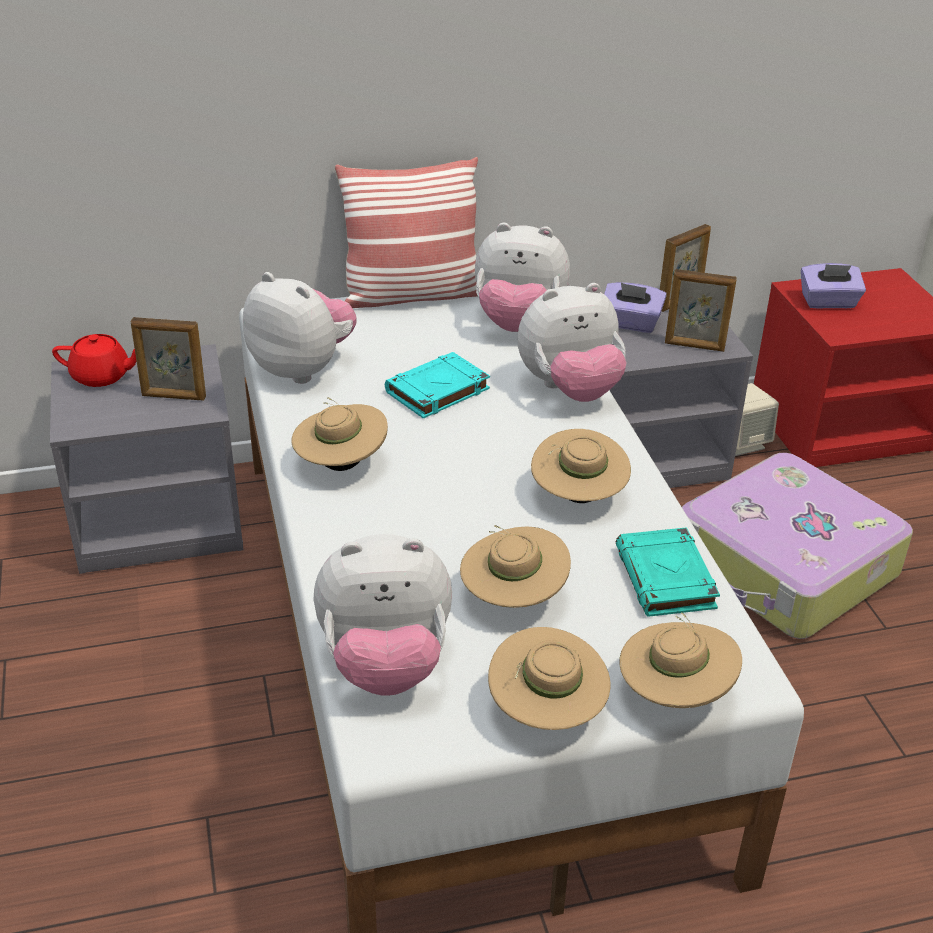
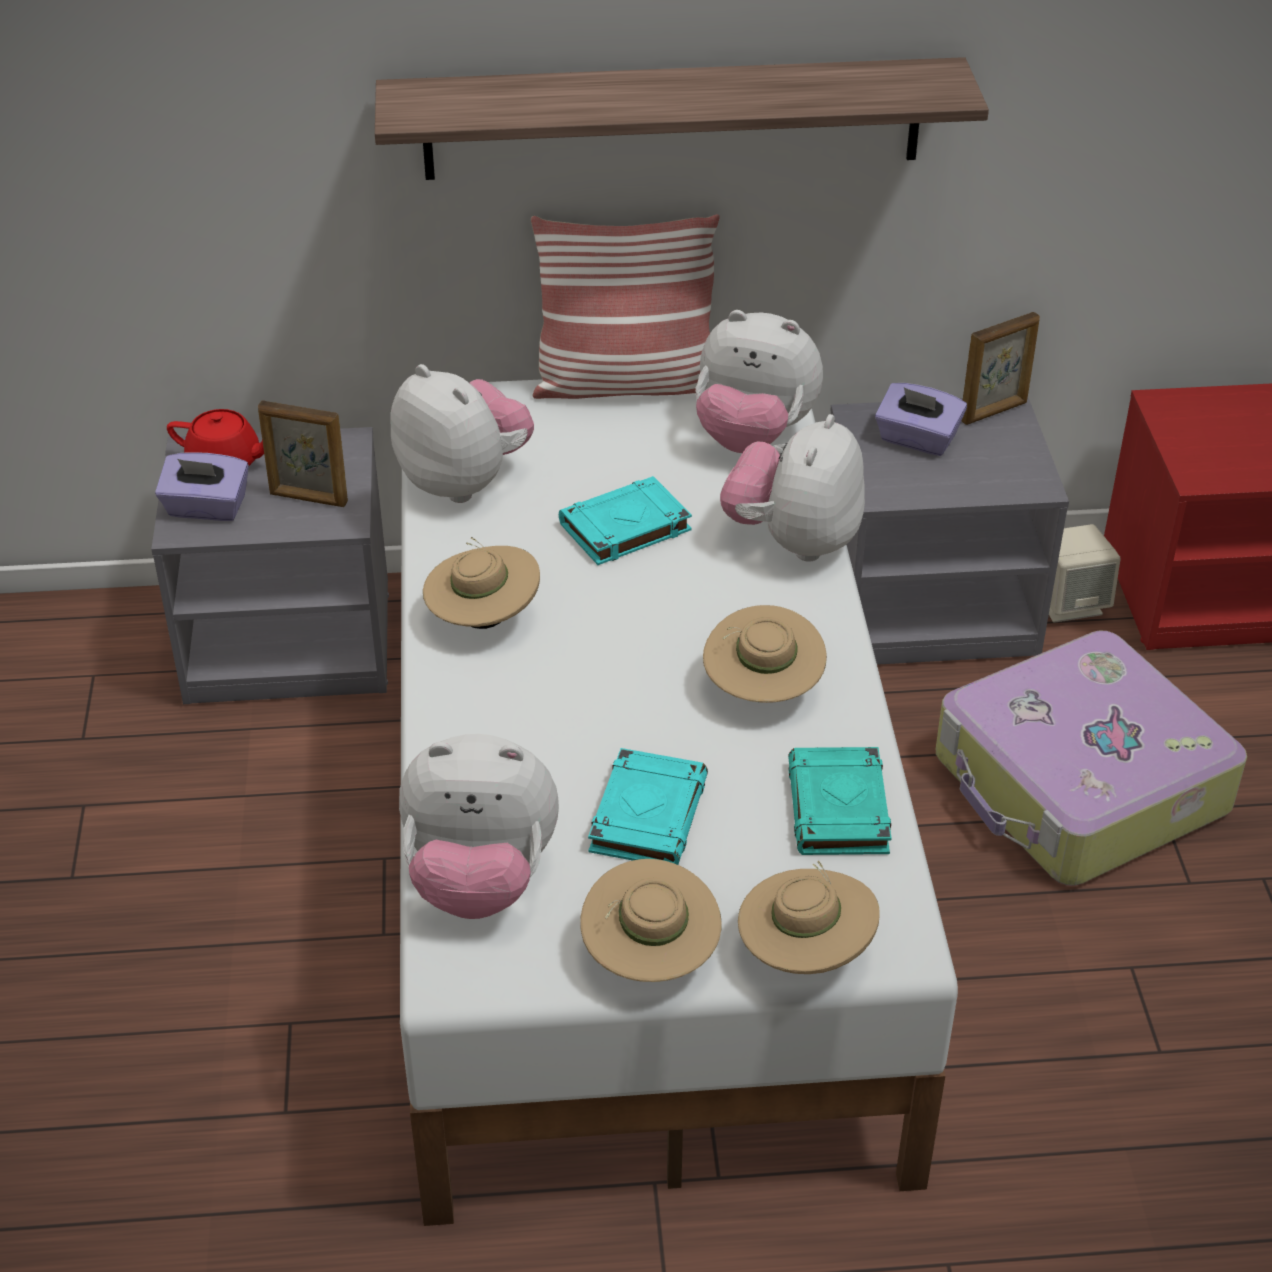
camera: 10 degrees right, 5 degrees up
beige hat [460,525,571,608] -> turquoise book [588,748,708,865]
plush toy [518,283,627,402] -> plush toy turned 120 degrees clockwise [720,414,865,562]
picture frame [665,269,737,352] -> none
purple tissue box [801,263,866,308] -> purple tissue box moved to [155,452,249,521]
none -> shelf [375,57,989,180]

